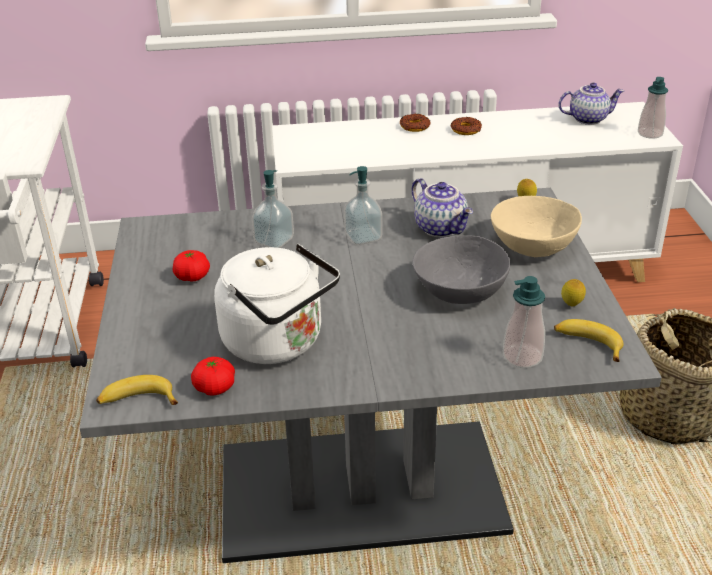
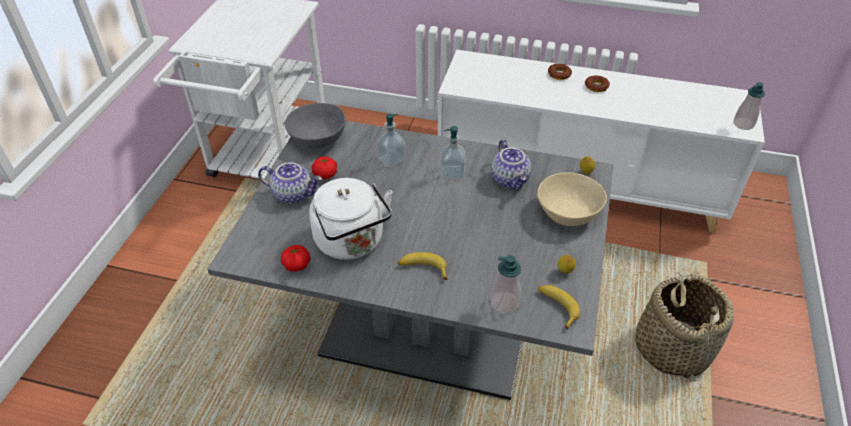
camera: 20 degrees right, 10 degrees up
banana [96,375,178,405] -> banana moved to [398,252,447,280]
grey bowl [412,235,510,304] -> grey bowl moved to [285,103,345,148]
teapot [558,82,624,125] -> teapot moved to [258,162,322,204]

